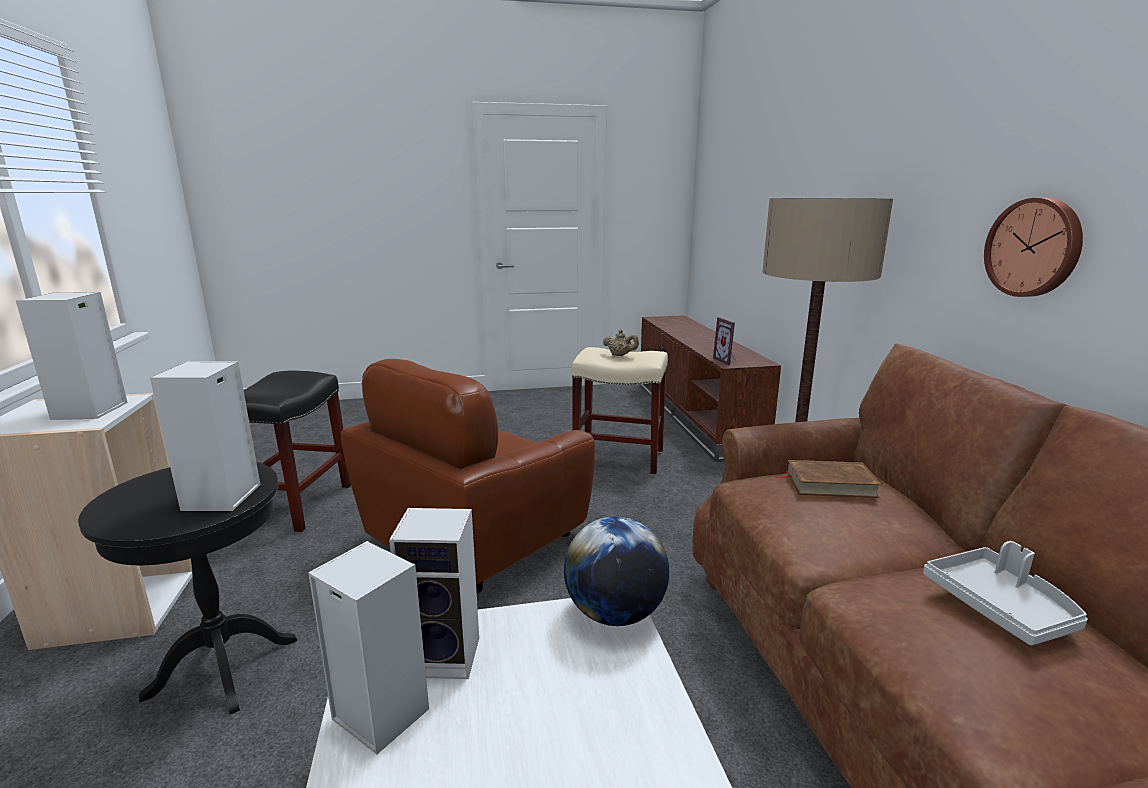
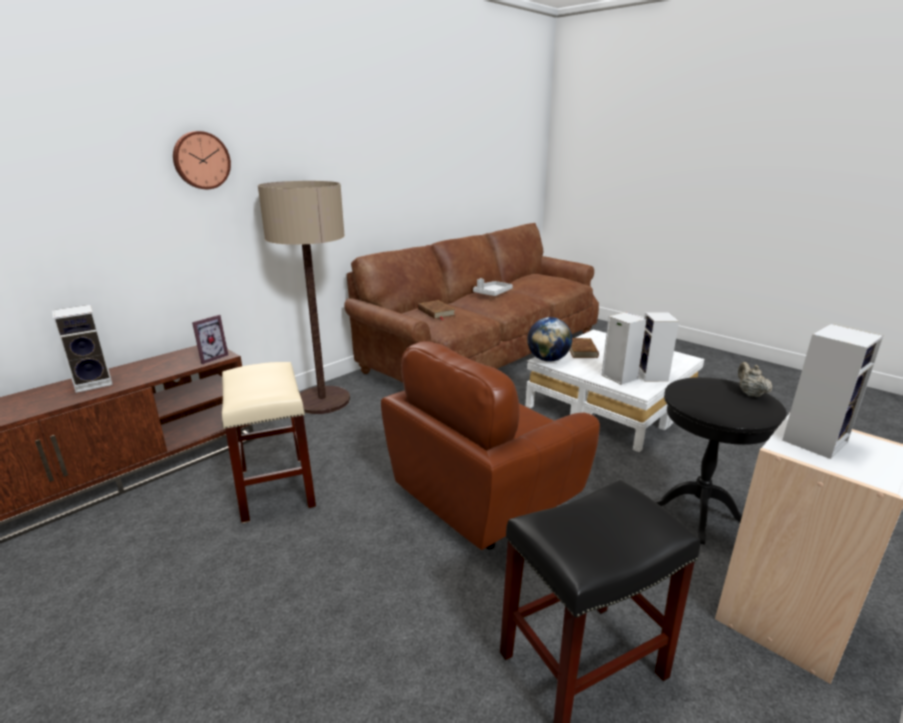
camera: 125 degrees left, 5 degrees up
speaker [150,362,260,511] -> speaker moved to [52,305,113,393]
brown armchair [341,359,595,593] -> brown armchair turned 135 degrees clockwise [381,341,600,550]
beige teapot [603,330,639,356] -> beige teapot moved to [738,362,772,397]
wall clock [984,197,1083,297] -> wall clock moved to [173,131,231,189]
none -> brown book [570,338,599,358]

